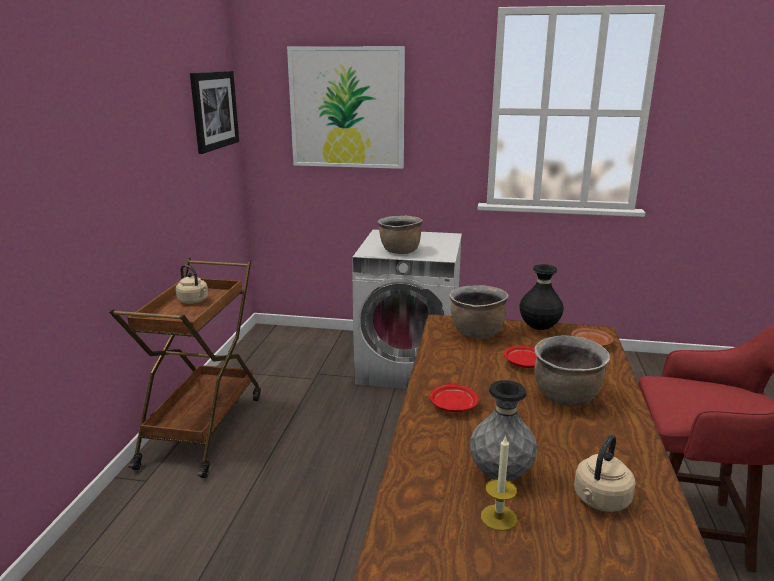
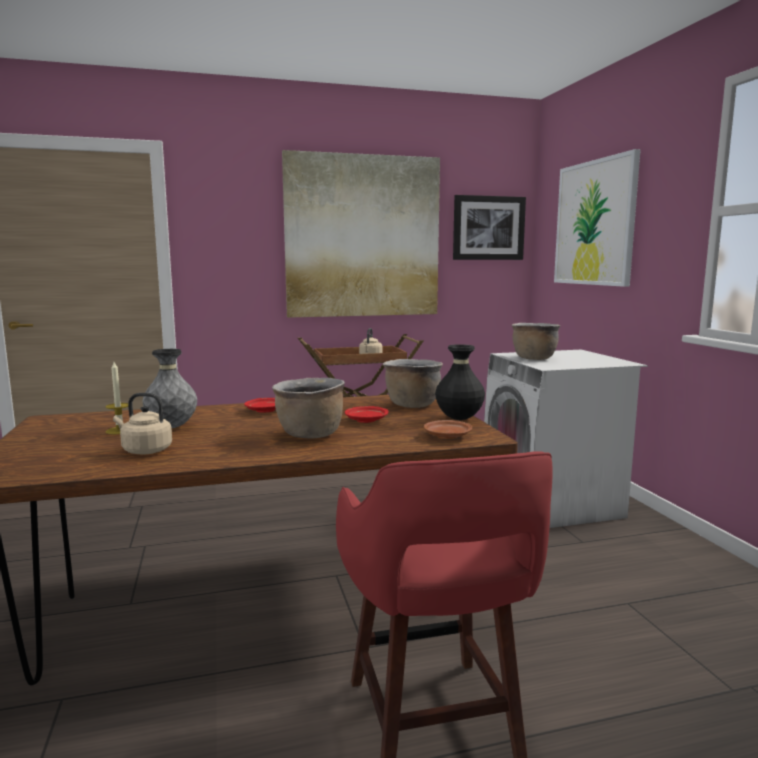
camera: 65 degrees right, 10 degrees down
none -> picture [282,150,440,318]

